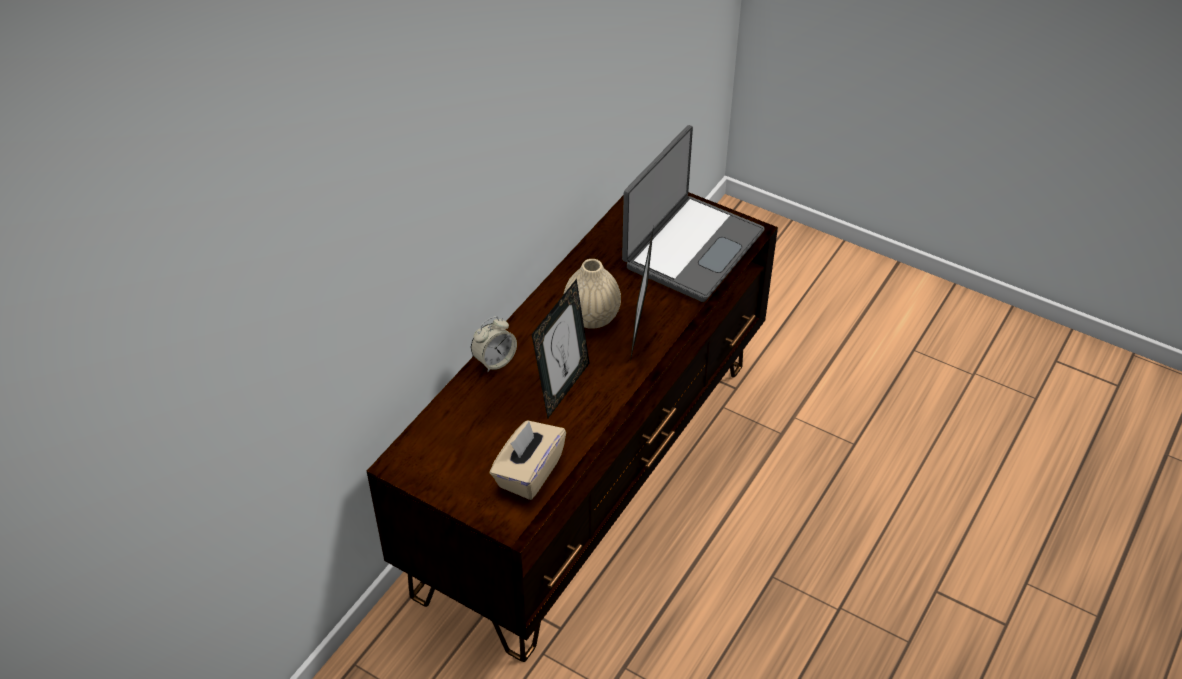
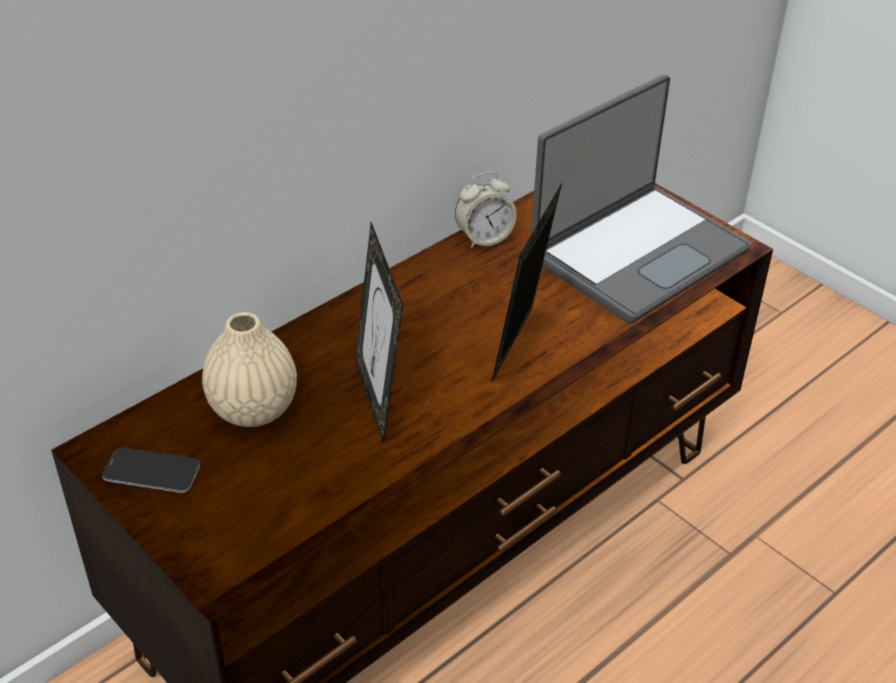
camera: 15 degrees right, 5 degrees down
alarm clock [471,316,517,372] -> alarm clock moved to [455,172,517,248]
beige tissue box [490,420,566,500] -> none
picture frame [532,279,590,418] -> picture frame turned 120 degrees clockwise [355,222,403,444]
beige vase [563,259,621,329] -> beige vase moved to [202,312,297,427]
none -> phone [102,447,200,493]

